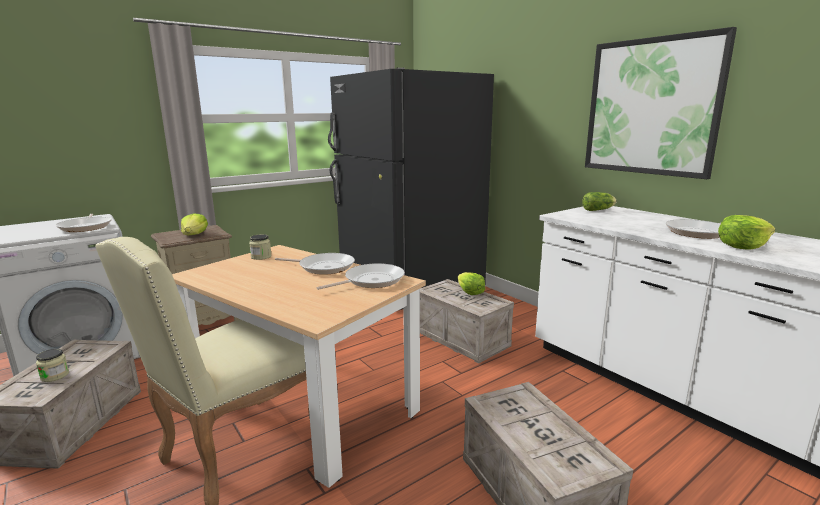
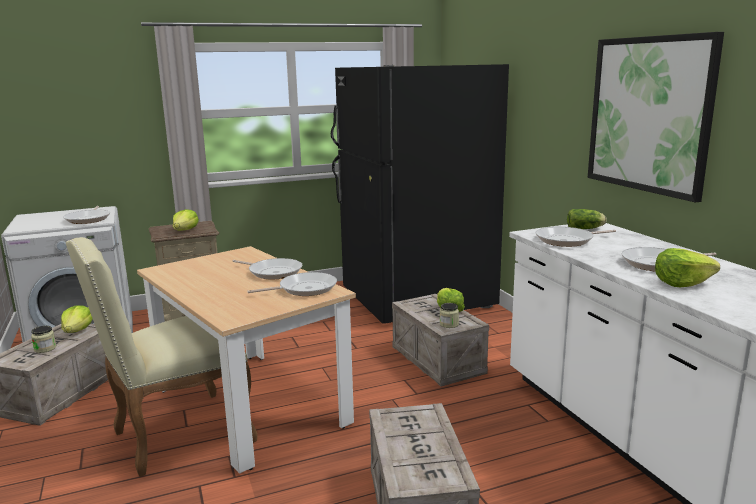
camera: 15 degrees right, 0 degrees up
jar [249,234,272,260] -> jar moved to [440,303,459,328]
none -> lettuce [61,305,92,333]
none -> frying pan [535,227,616,247]

